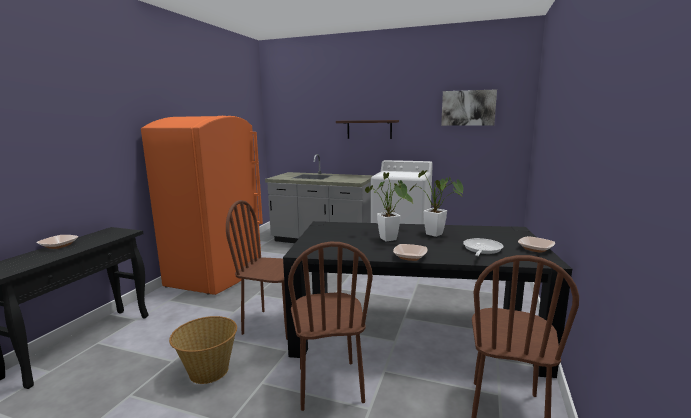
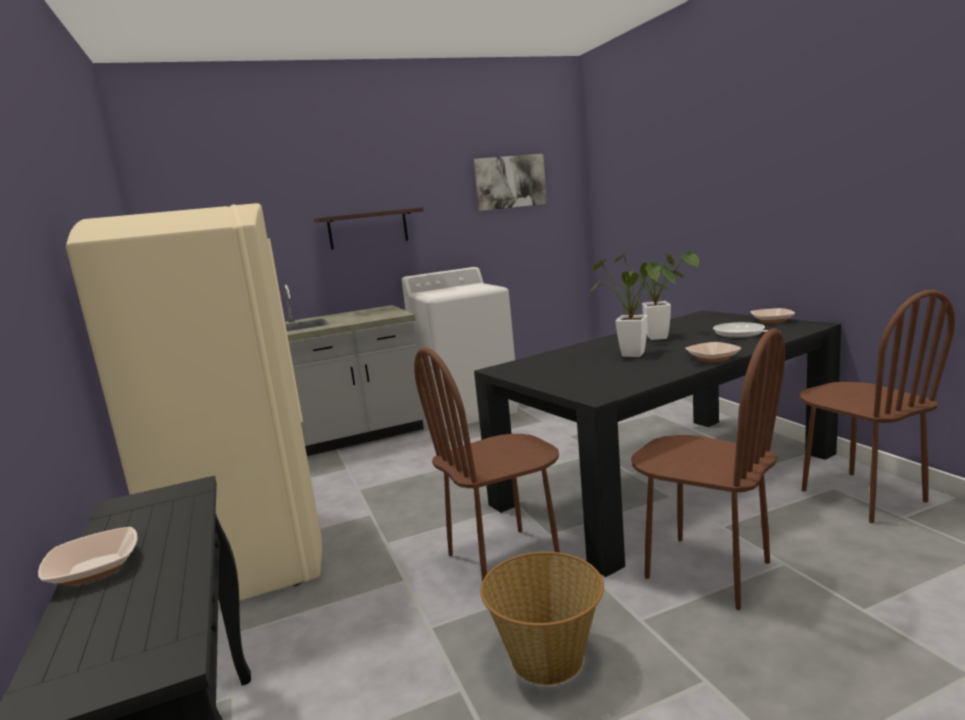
camera: 40 degrees left, 0 degrees up
orange fridge [141,116,263,295] -> beige fridge [66,203,322,607]

